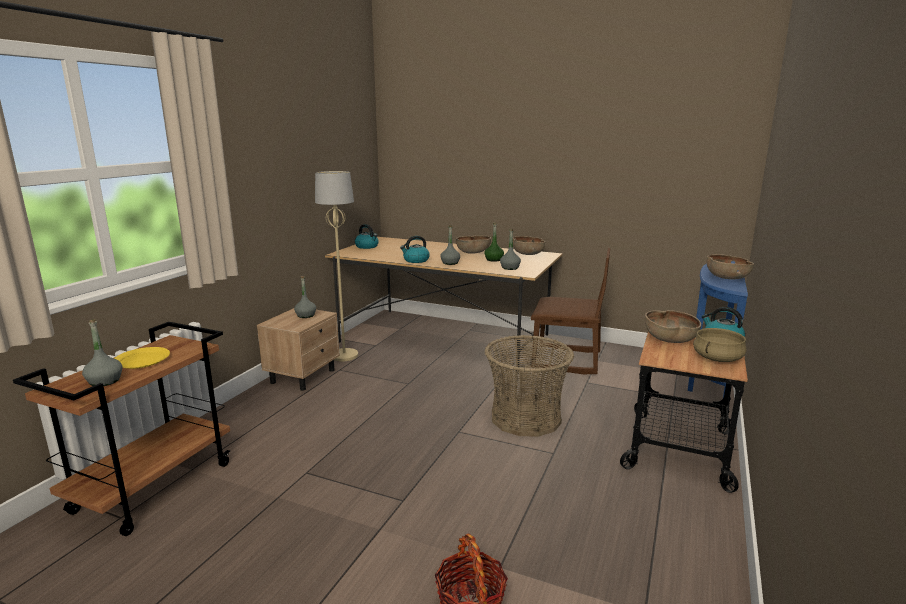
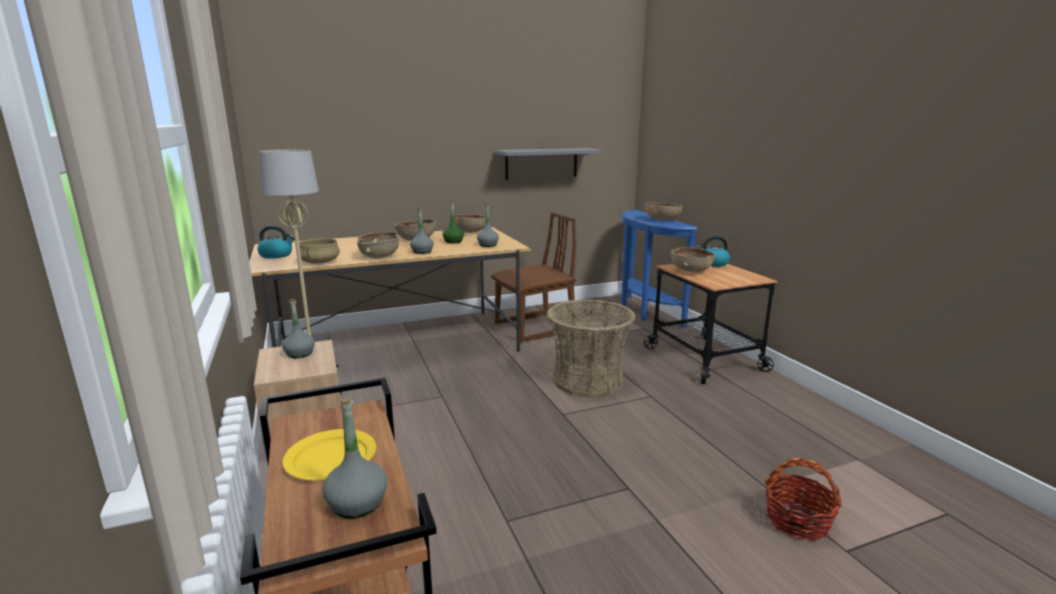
camera: 45 degrees left, 0 degrees up
kettle [400,236,430,263] -> brown bowl [357,232,399,259]
beige cooking pot [693,328,747,362] -> beige cooking pot moved to [299,238,340,263]
none -> grey shelf [495,148,601,180]

